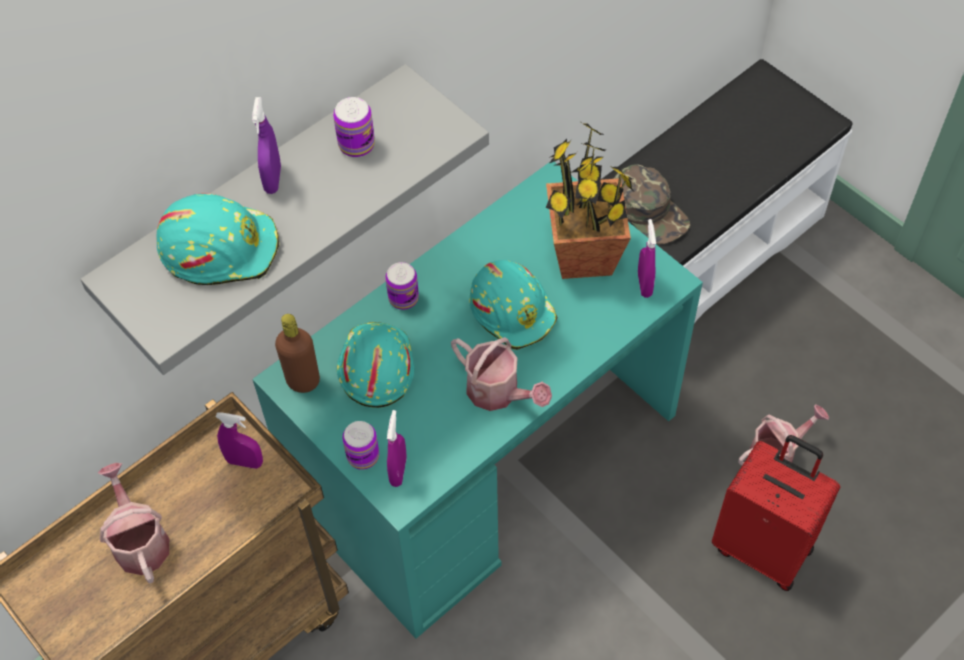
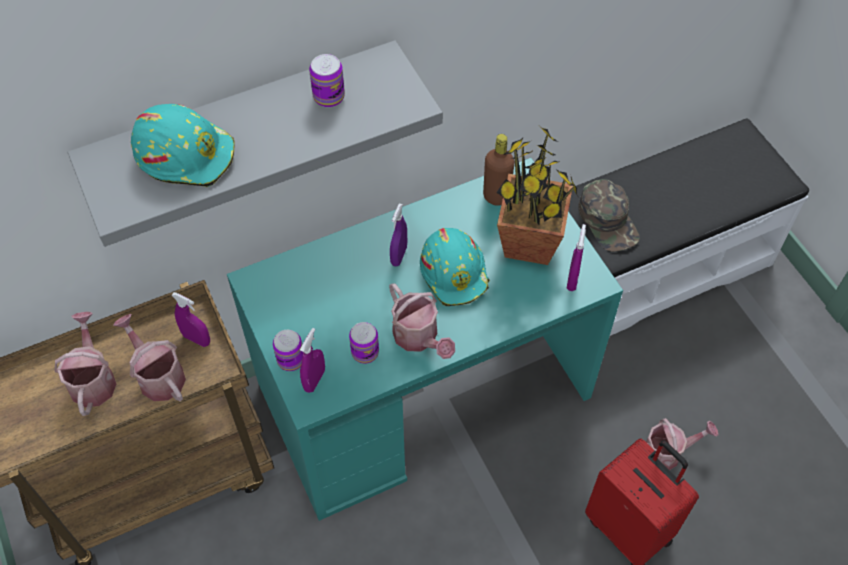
camera: 15 degrees right, 0 degrees up
purple spray bottle [252,97,281,194] -> purple spray bottle moved to [390,203,407,266]
brown bottle [275,314,320,393] -> brown bottle moved to [483,134,515,206]
turquoise hard hat [337,322,415,408] -> none
can [385,262,419,310] -> can moved to [349,322,379,364]
none -> watering can [113,314,186,401]

